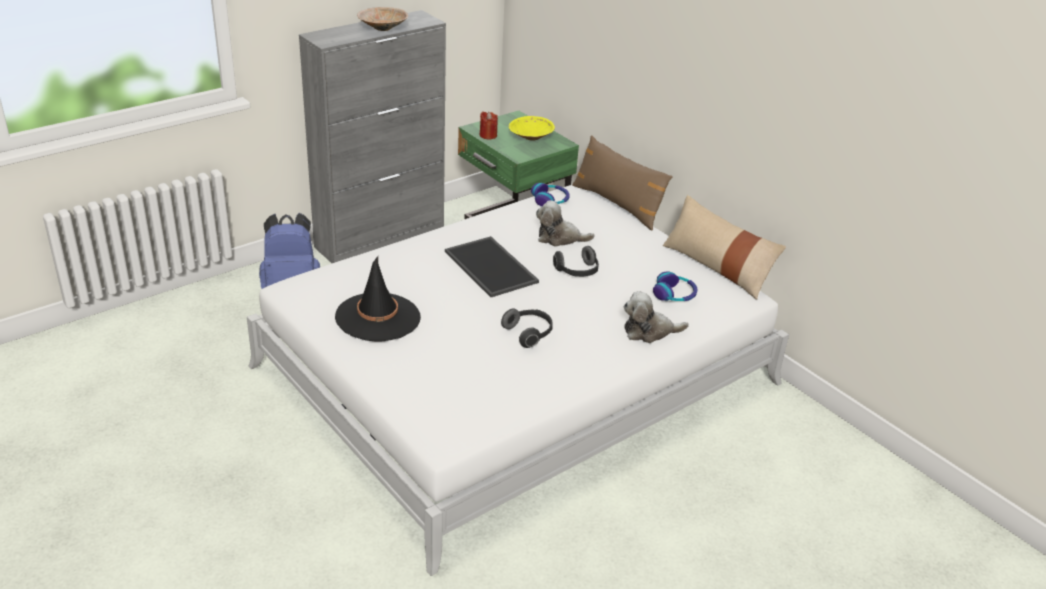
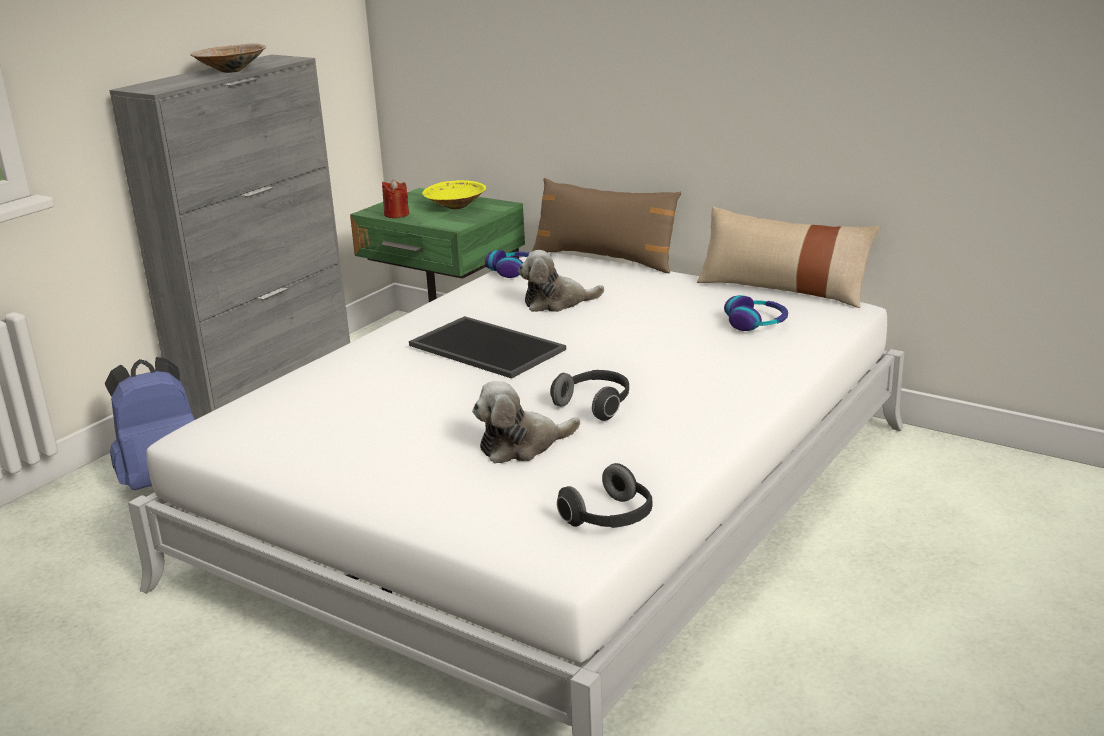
camera: 15 degrees left, 10 degrees down
black hat [335,256,421,341] -> none
headphones [553,246,599,277] -> headphones moved to [557,463,653,528]
plush toy [624,291,689,343] -> plush toy moved to [472,381,580,464]

